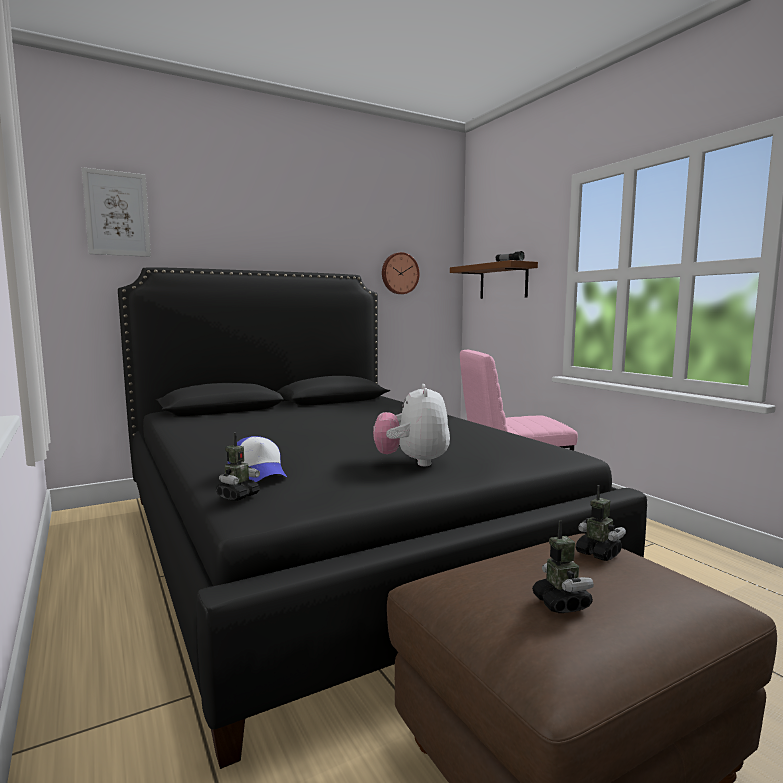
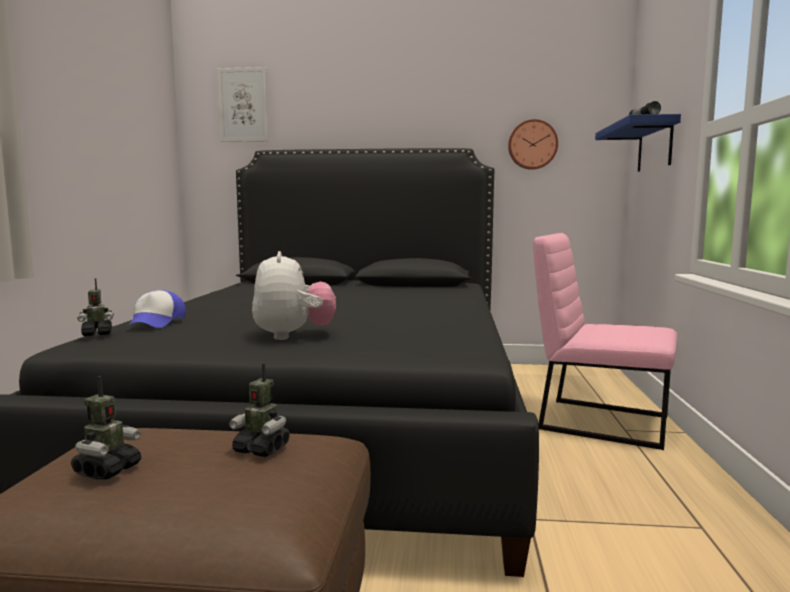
camera: 35 degrees right, 0 degrees up
plush toy [373,384,450,466] -> plush toy turned 135 degrees clockwise [252,251,336,340]
brown shelf [450,260,538,299] -> blue shelf [595,114,681,172]
toy robot [576,485,626,561] -> toy robot turned 120 degrees clockwise [229,363,290,457]

